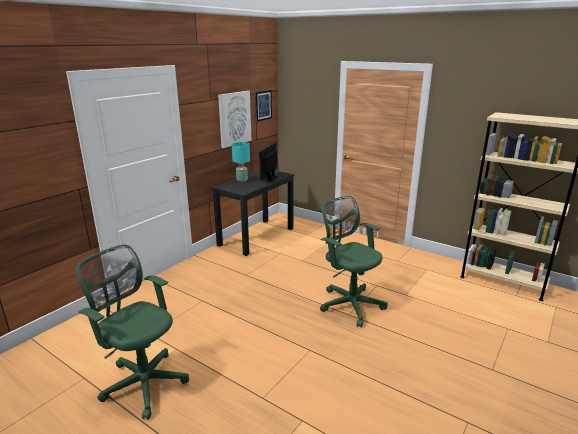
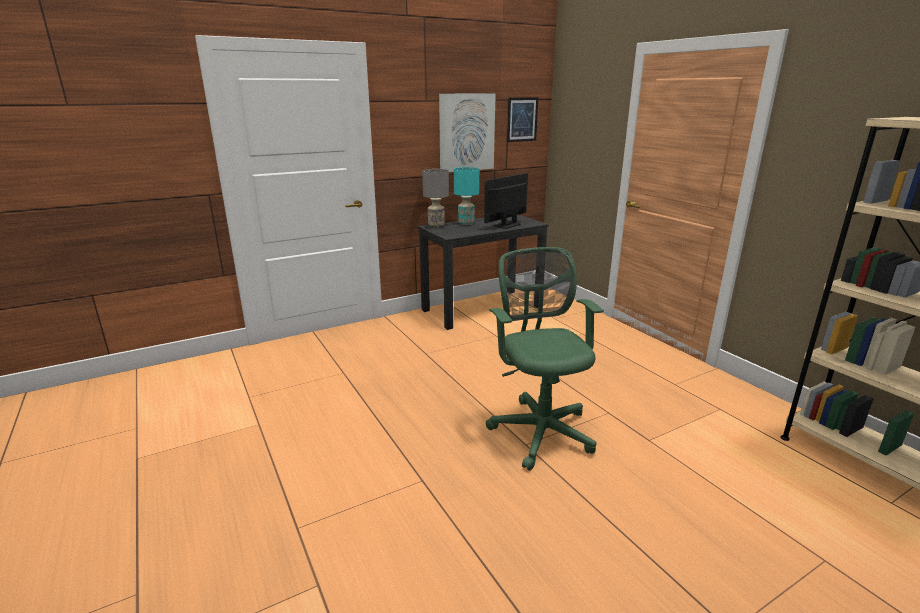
camera: 25 degrees right, 0 degrees up
green office chair [75,245,189,420] -> none
none -> grey table lamp [422,169,449,228]

